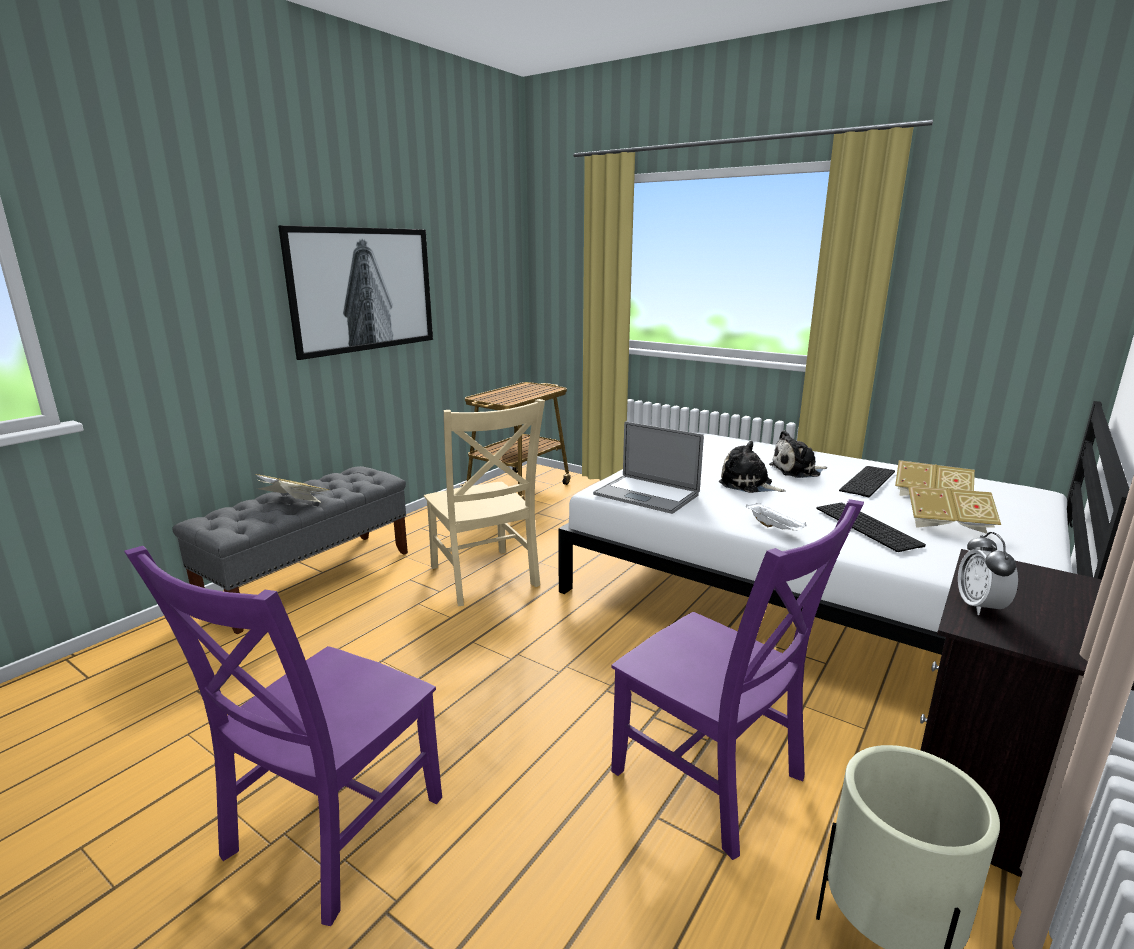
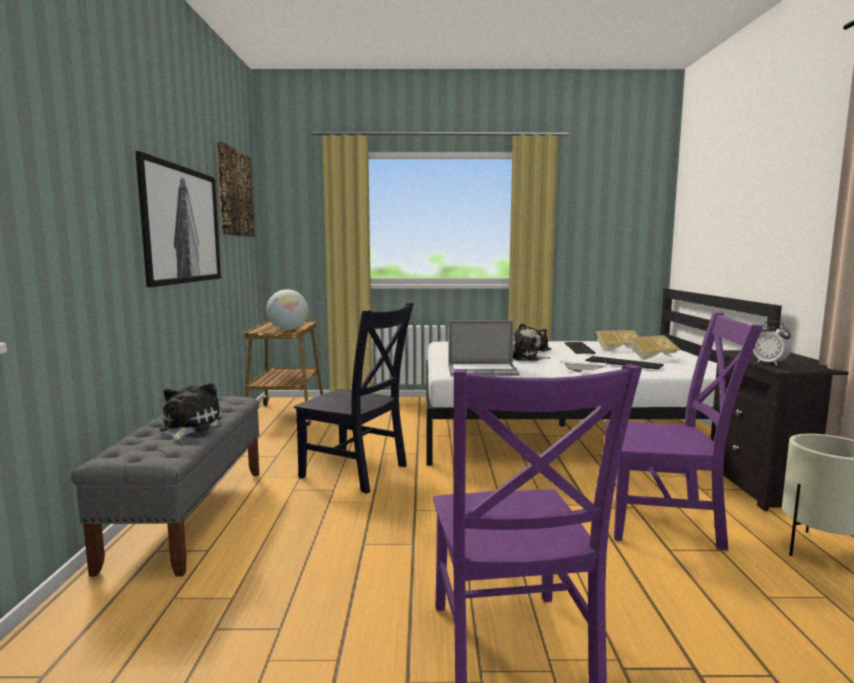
camera: 35 degrees left, 10 degrees down
book [255,474,328,503] -> plush toy [159,383,221,440]
beige chair [424,399,545,606] -> black chair [294,303,414,494]
none -> picture [216,142,255,237]
none -> globe [266,289,308,330]

